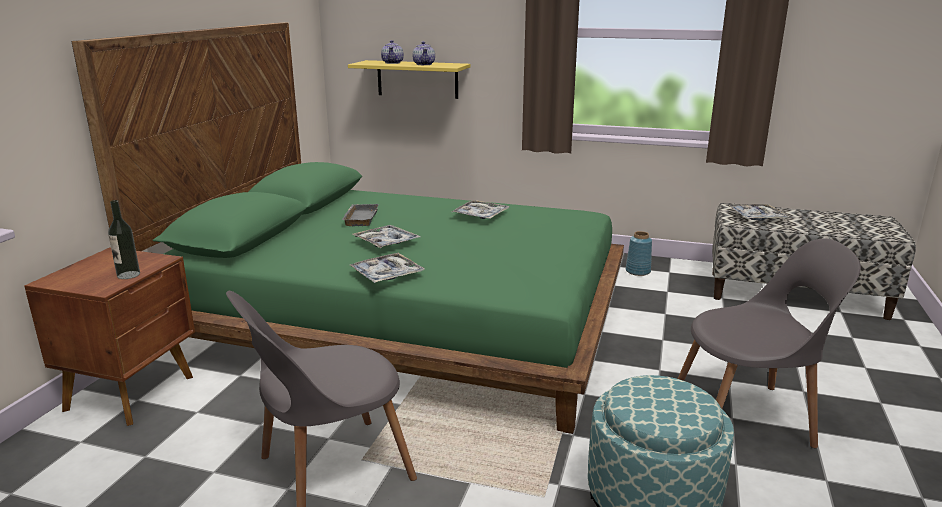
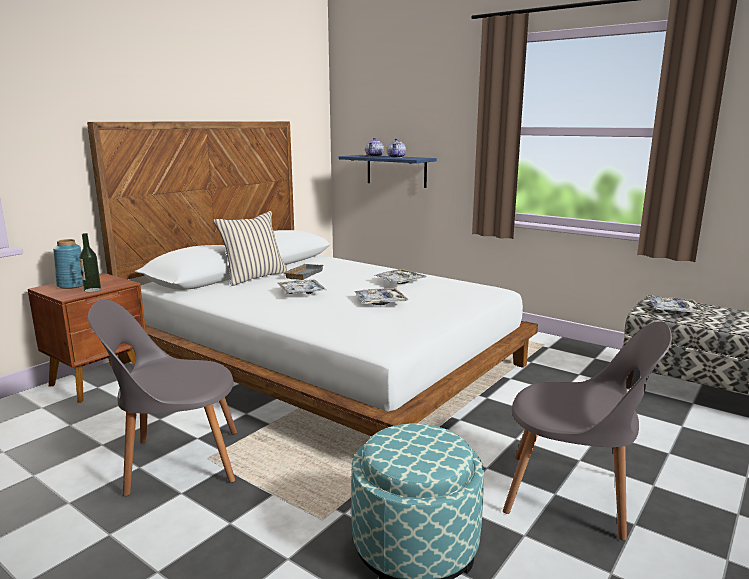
camera: 20 degrees right, 5 degrees down
green bed [72,22,624,434] -> white bed [87,121,538,436]
yellow shelf [348,60,470,99] -> blue shelf [339,155,437,188]
tray [350,253,425,283] -> tray moved to [354,288,409,305]
blue vase [626,231,652,276] -> blue vase moved to [53,239,83,289]
none -> beige pillow [213,211,288,286]

